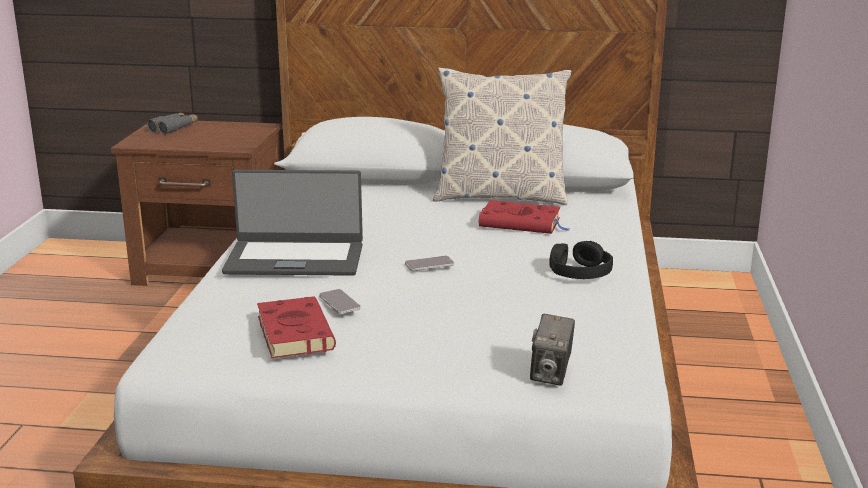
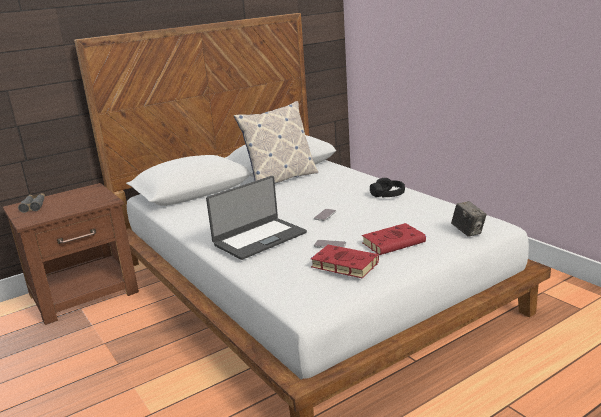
camera: 40 degrees left, 0 degrees up
red book [479,200,569,234] -> red book moved to [362,223,426,255]

